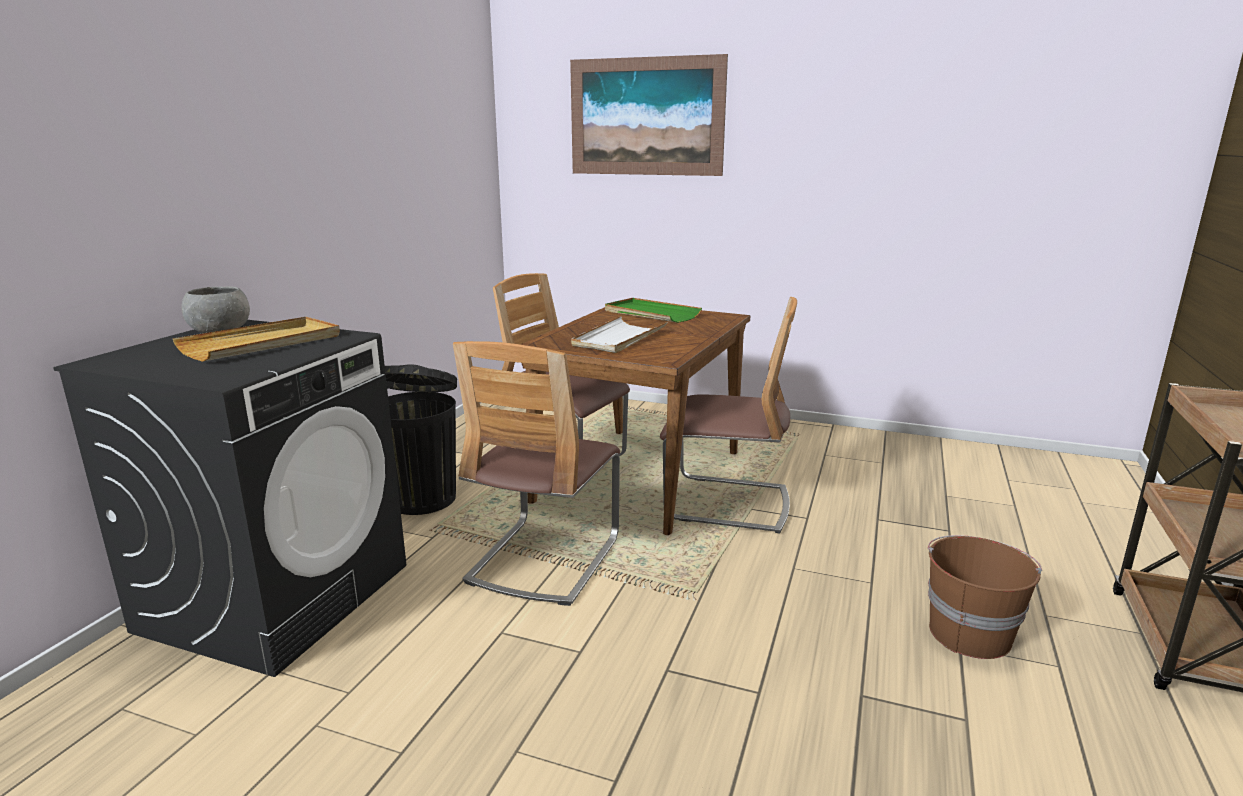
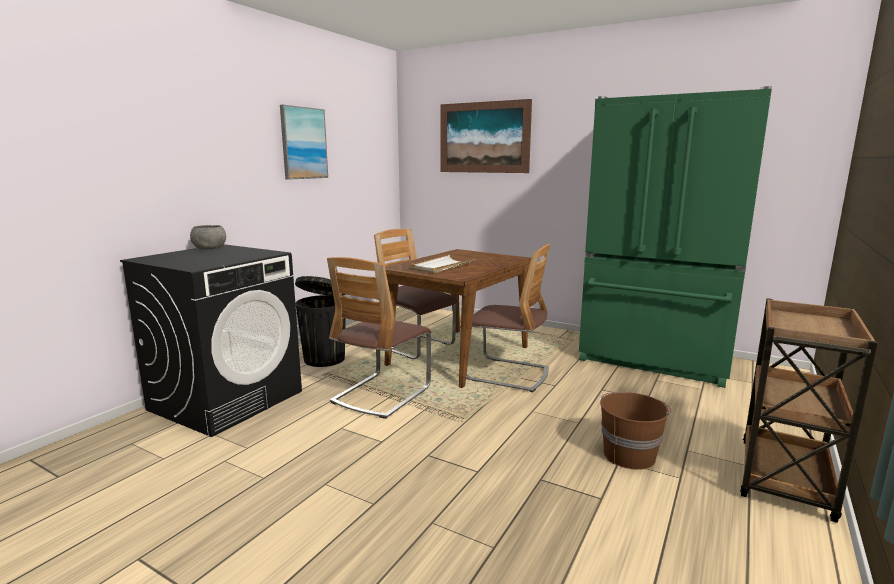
camera: 10 degrees right, 5 degrees down
beige tray [173,317,340,362] -> none
green tray [605,298,702,323] -> none
none -> picture [280,105,328,180]
none -> green fridge [579,86,772,388]

